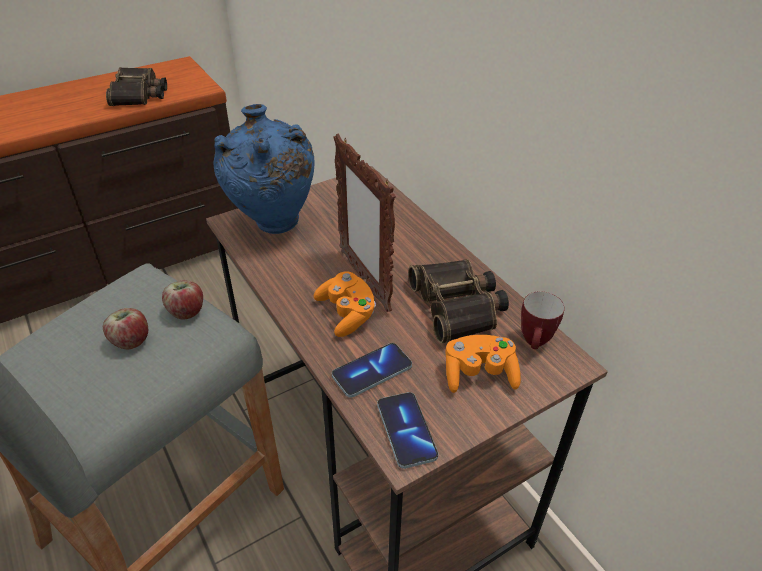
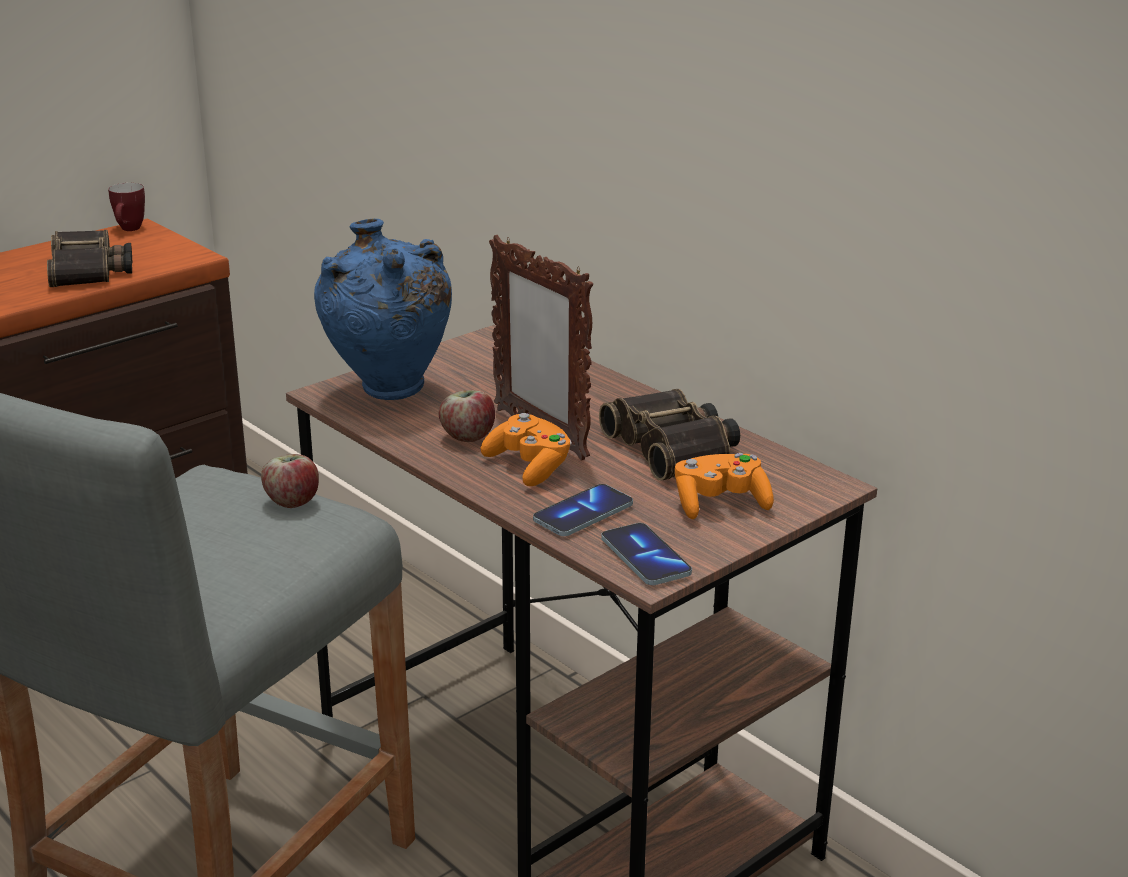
camera: 10 degrees left, 15 degrees down
apple [103,308,148,349] -> apple moved to [439,390,495,442]
mug [521,291,565,349] -> mug moved to [108,183,145,231]

